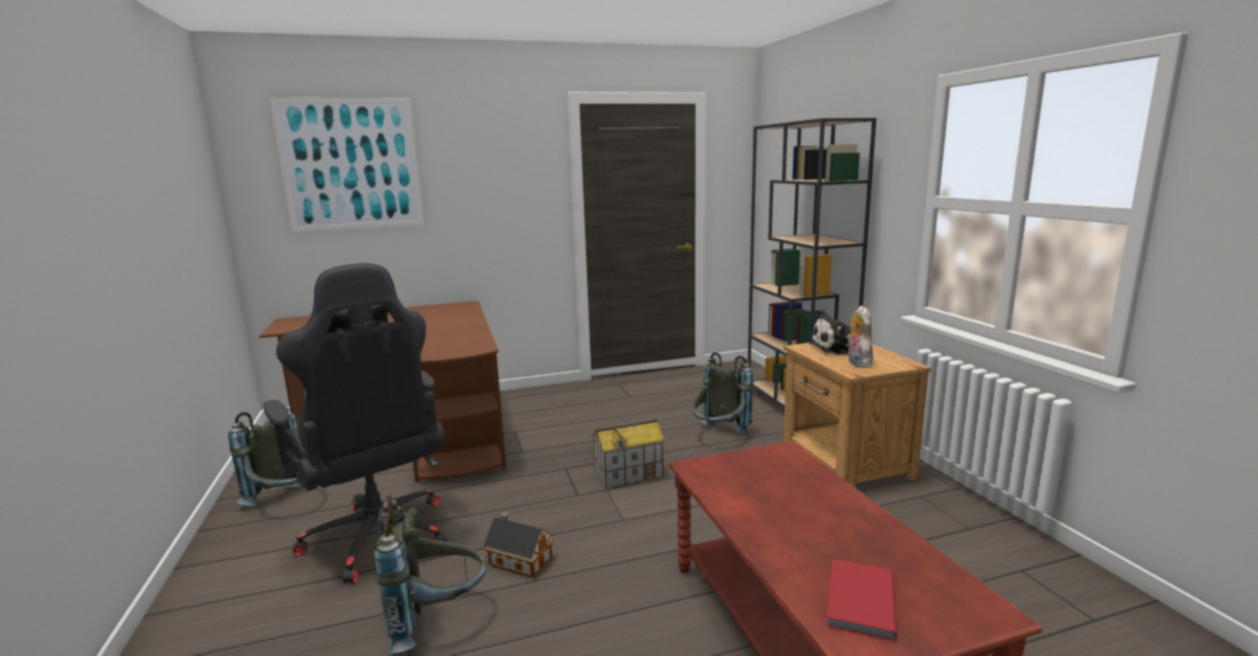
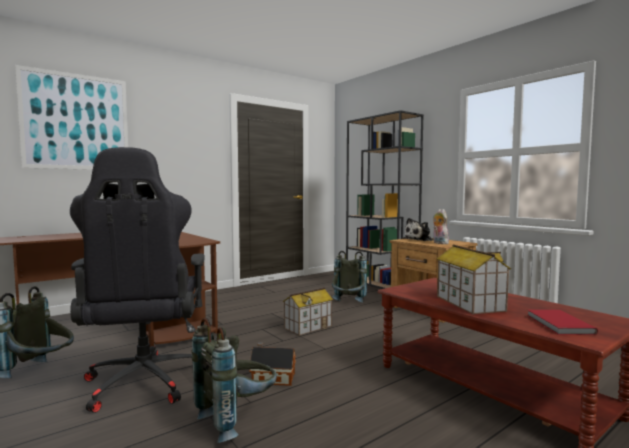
camera: 20 degrees left, 10 degrees down
black office chair [263,263,447,584] -> black office chair turned 45 degrees clockwise [70,147,204,413]
none -> toy house [437,245,511,314]

